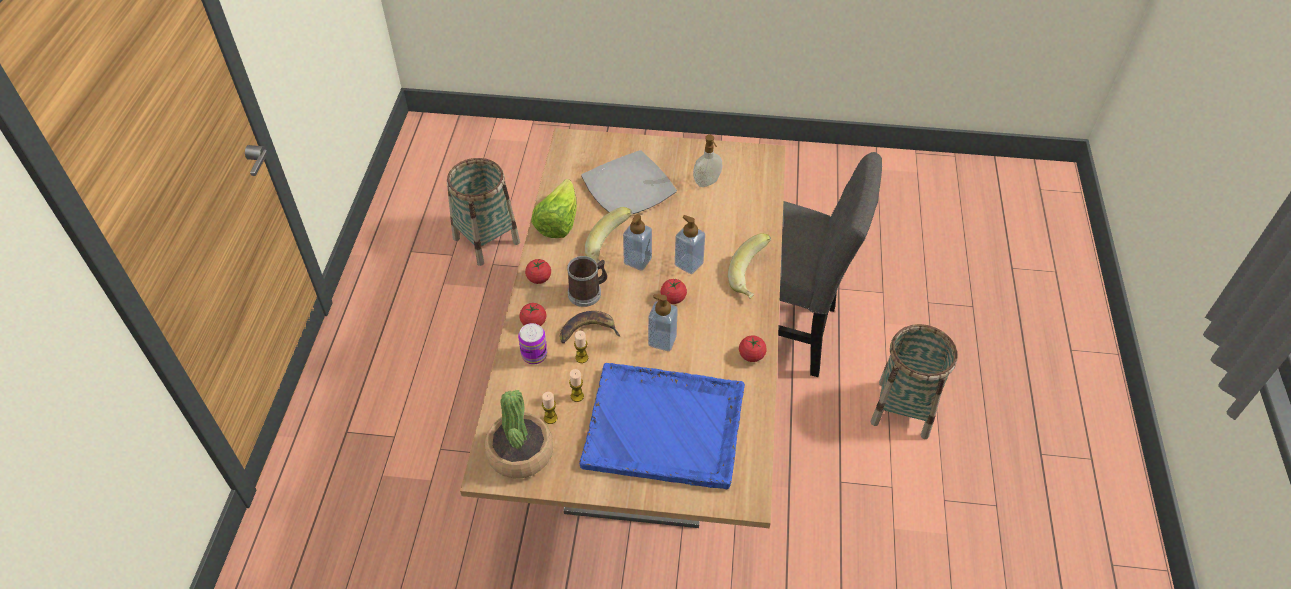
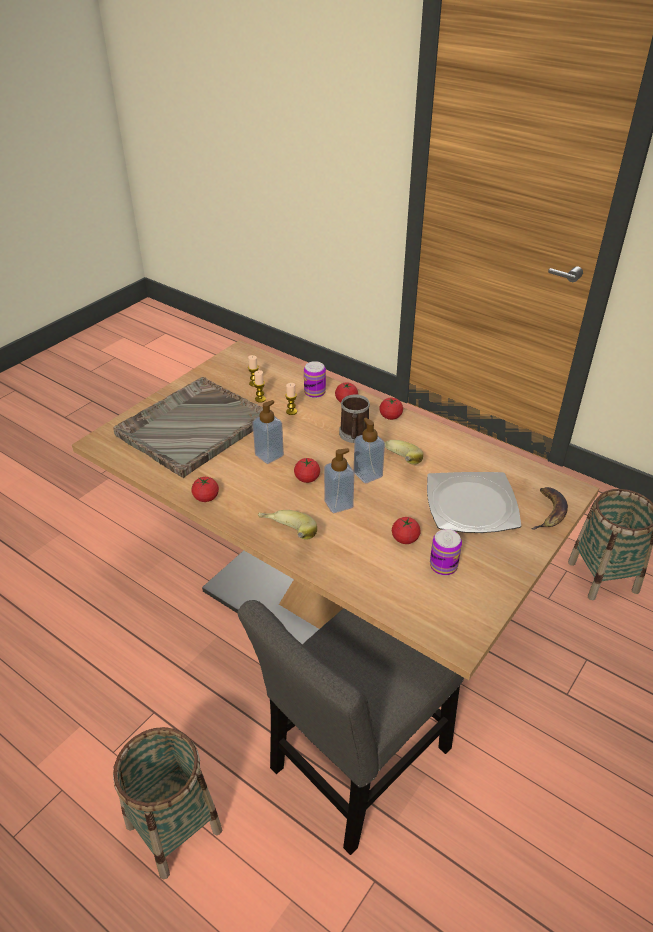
camera: 120 degrees right, 10 degrees down
potted plant [485,389,553,478] -> none
lettuce [531,179,577,238] -> none
banana [560,311,620,343] -> banana moved to [531,487,568,530]
blue tray [579,363,745,489] -> grey tray [113,377,263,478]
soap dispenser [693,135,722,187] -> can [430,529,462,576]
none -> tomato [392,517,420,544]

